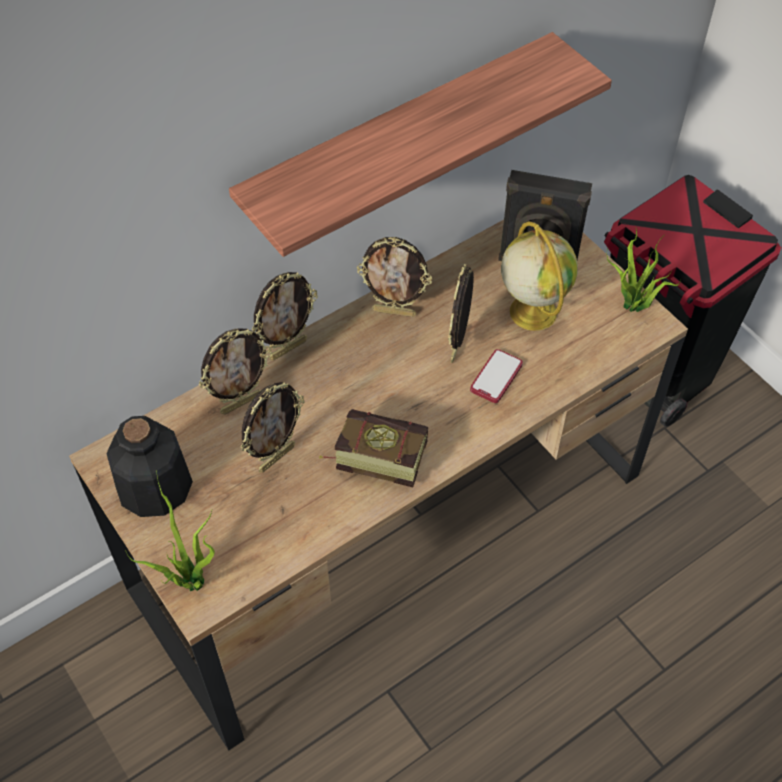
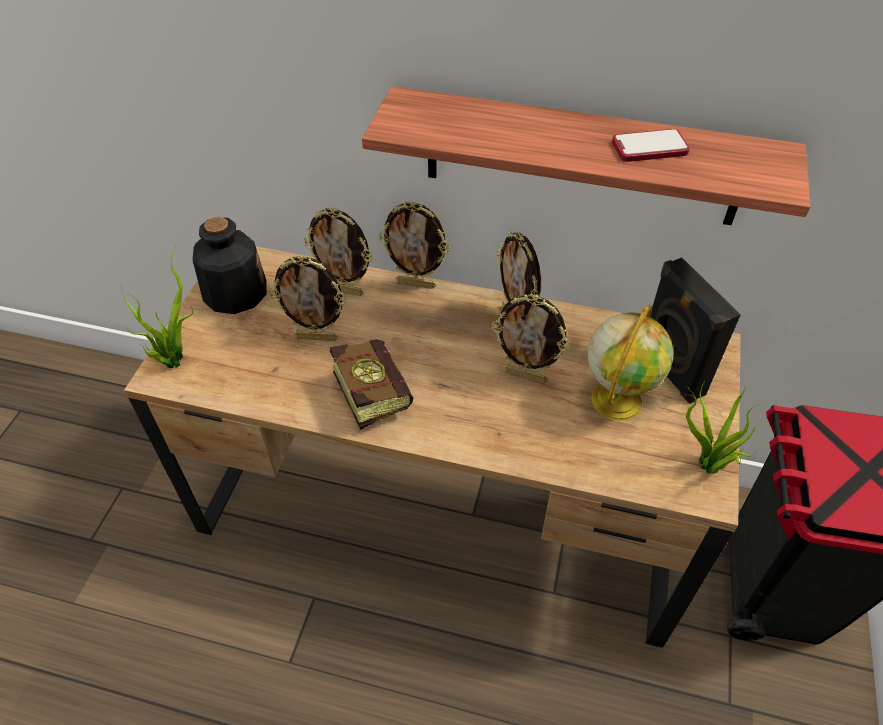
camera: 50 degrees right, 5 degrees down
picture frame [448,264,474,363] -> picture frame turned 135 degrees counterclockwise [492,294,570,383]
phone [470,349,523,403] -> phone moved to [612,129,690,162]

